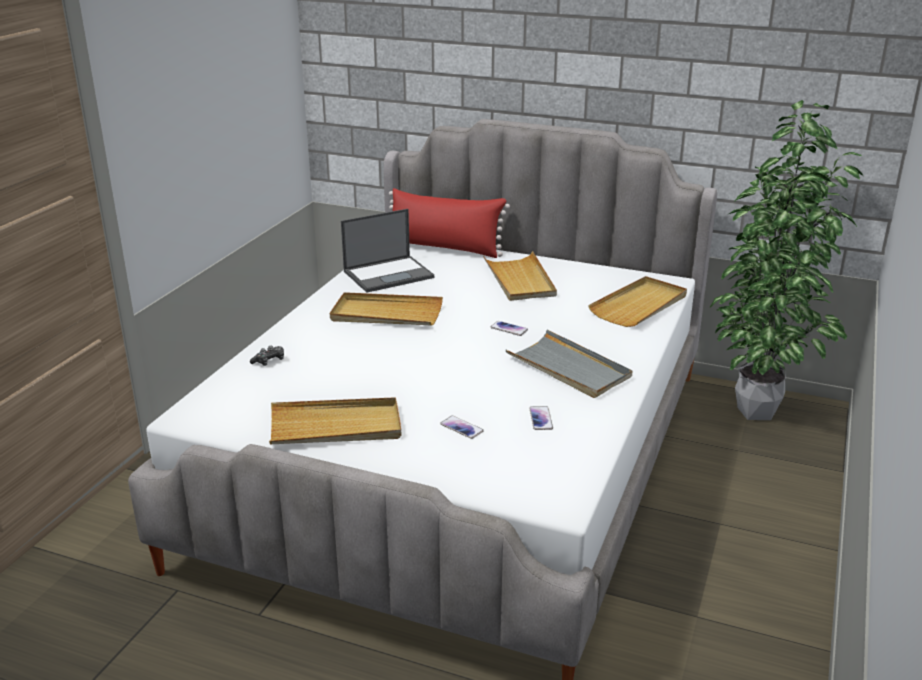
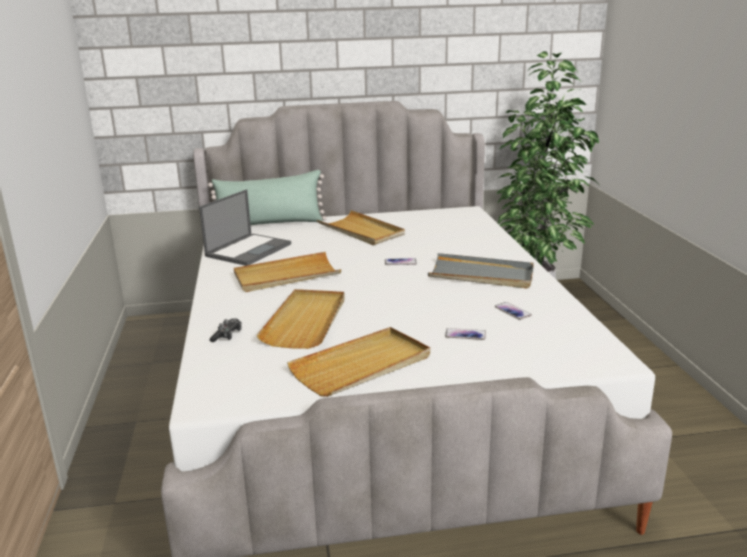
camera: 30 degrees left, 5 degrees down
red pillow [389,188,510,258] -> green pillow [208,170,327,225]
beige tray [588,276,687,327] -> beige tray moved to [256,289,345,349]

